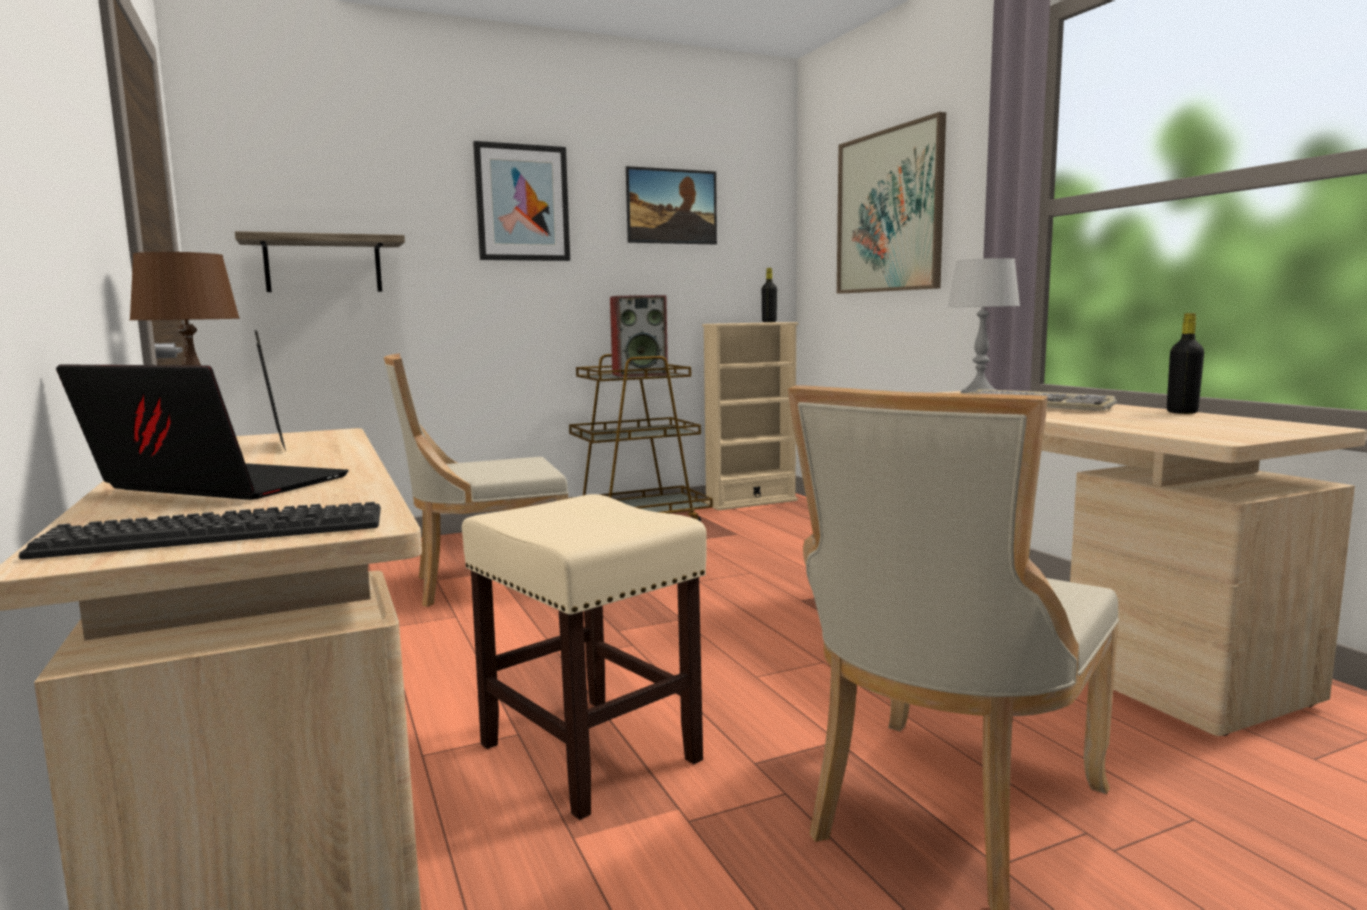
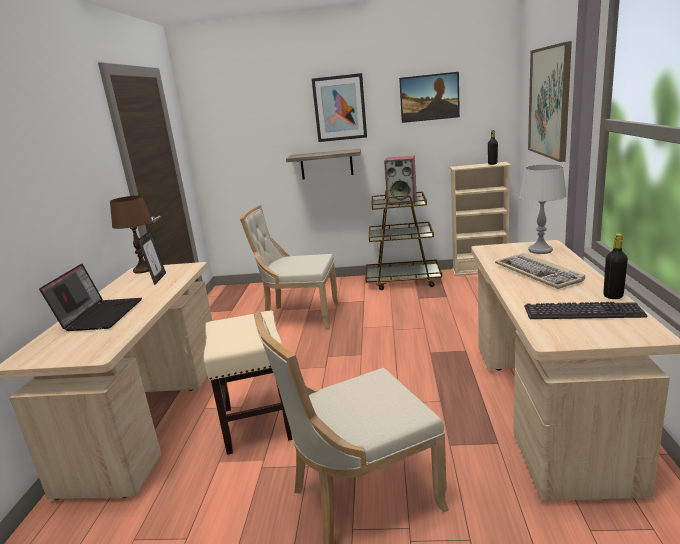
camera: 30 degrees right, 10 degrees up
keyboard [19,502,381,560] -> keyboard moved to [524,302,648,319]
laptop [56,364,349,500] -> laptop turned 45 degrees clockwise [39,264,142,331]
shelf [235,231,405,292] -> shelf moved to [286,149,361,179]

